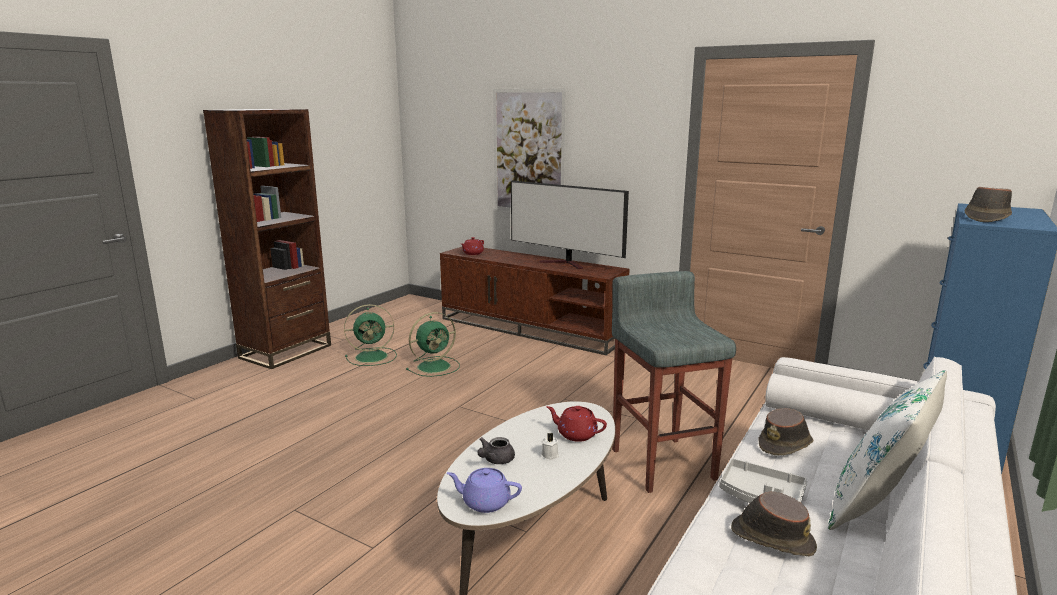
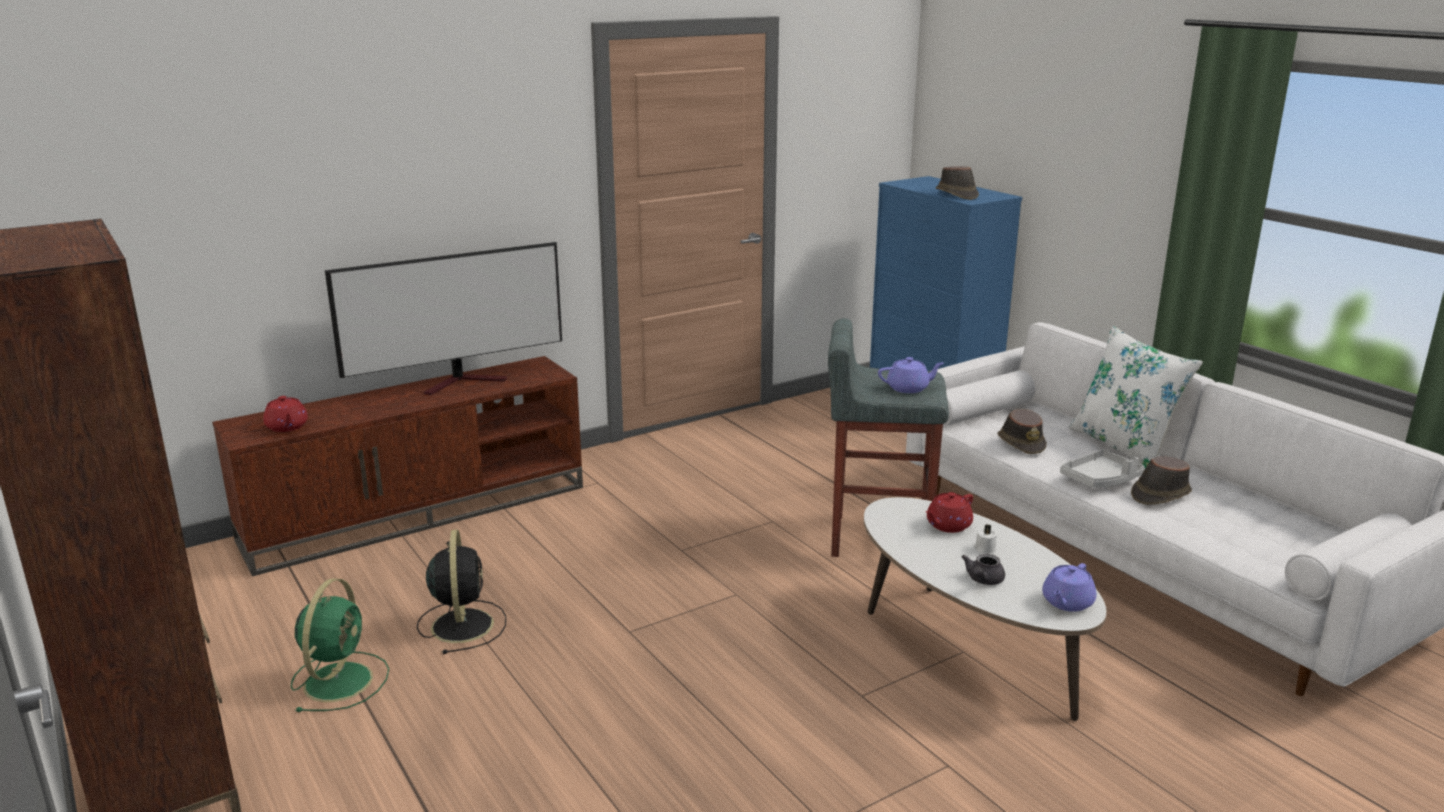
camera: 65 degrees left, 5 degrees up
green fan [406,312,460,377] -> black fan [417,529,506,654]
grey teapot [477,437,515,464] -> grey teapot turned 60 degrees clockwise [962,554,1005,585]
picture [493,88,567,211] -> none
none -> purple teapot [878,357,944,393]

